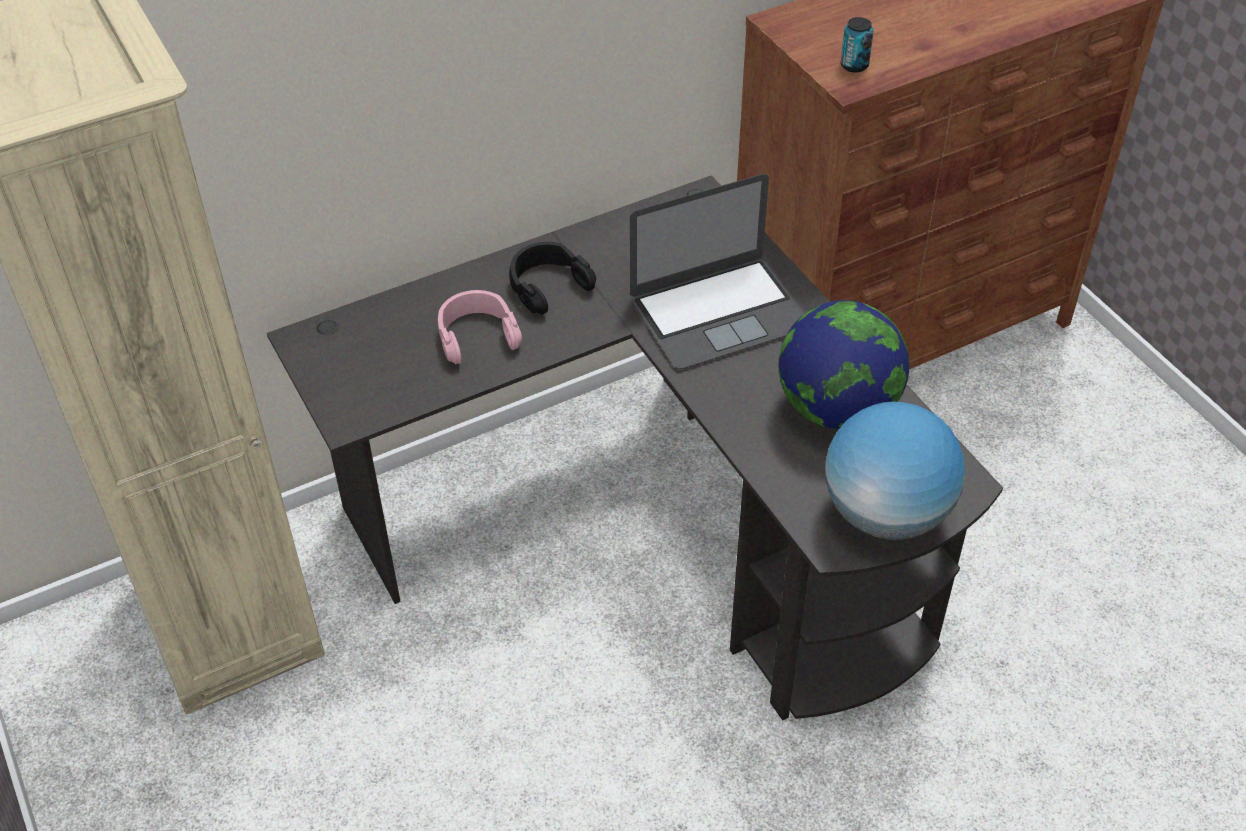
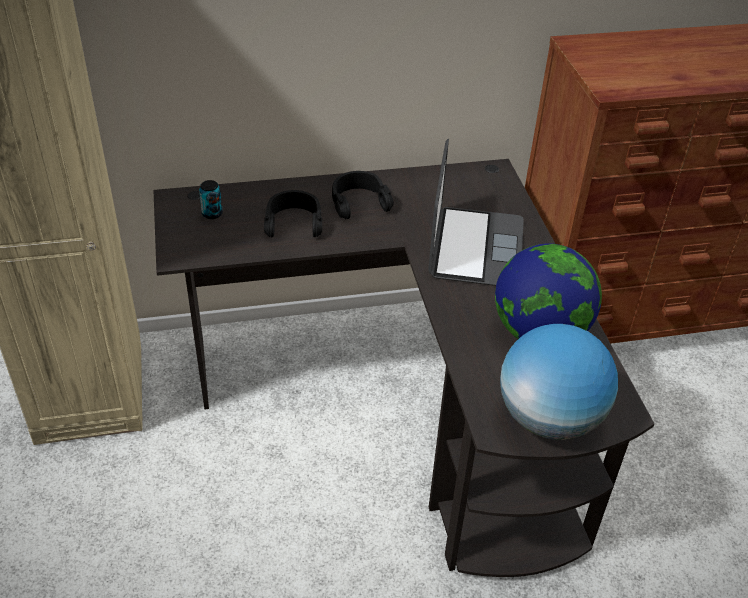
camera: 15 degrees right, 5 degrees down
pink headphones [438,290,522,364] -> black headphones [264,190,322,237]
laptop [630,174,804,369] -> laptop turned 75 degrees counterclockwise [428,139,524,286]
can [841,17,873,73] -> can moved to [199,180,223,219]

